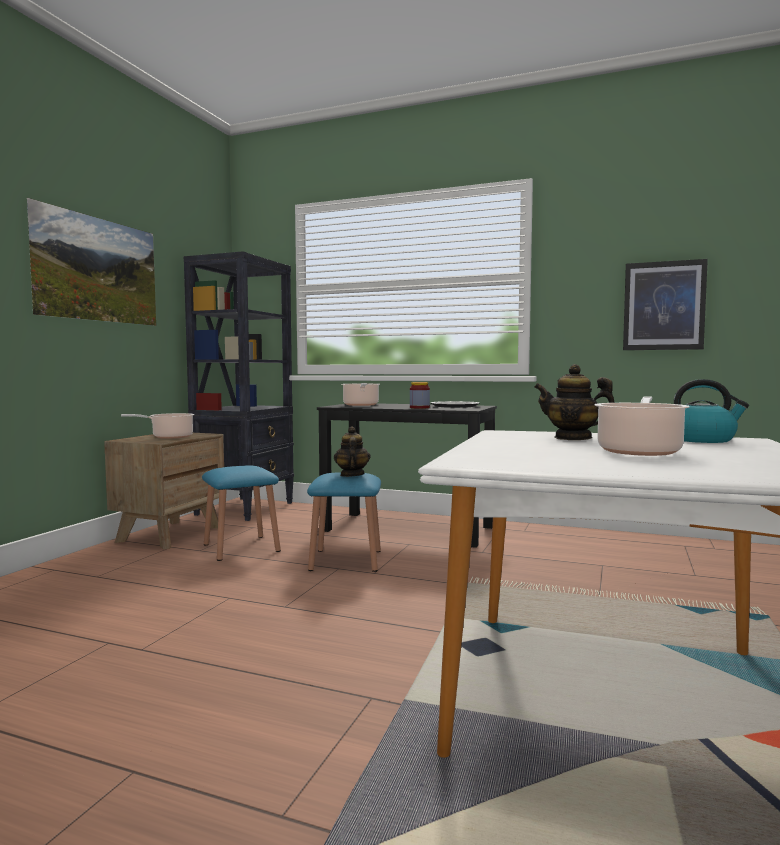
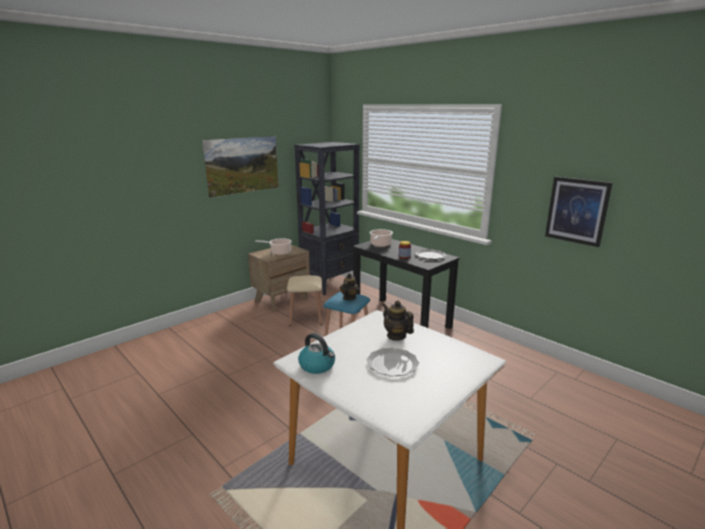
camera: 25 degrees right, 15 degrees up
blue stool [202,465,281,561] -> beige stool [287,275,322,326]
cooking pot [595,396,690,456] -> plate [367,347,419,377]
kettle [674,379,749,443] -> kettle moved to [298,333,335,374]

